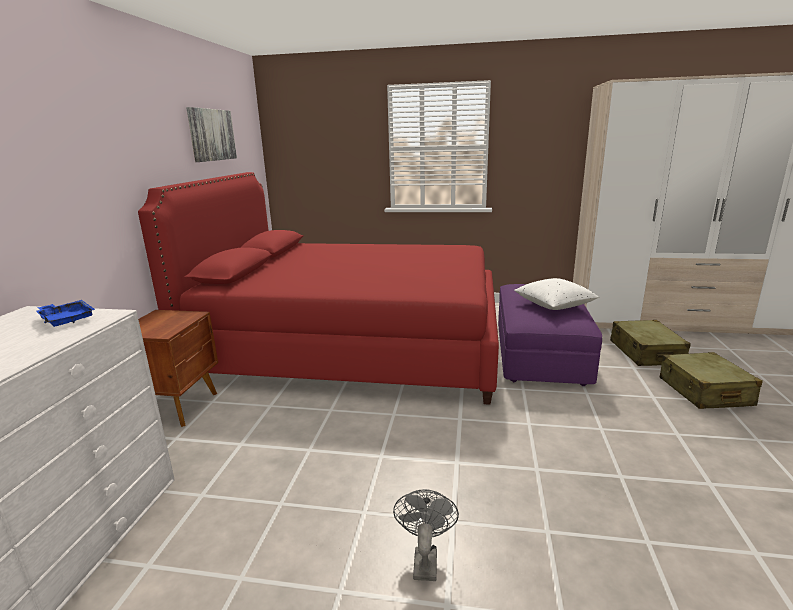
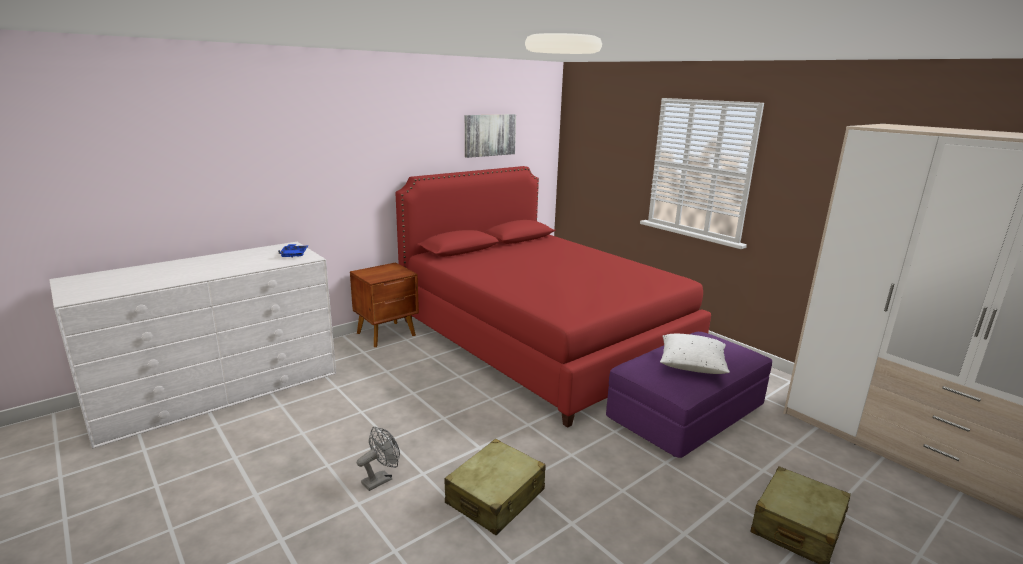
camera: 40 degrees right, 0 degrees up
beige suitcase [610,320,691,366] -> beige suitcase moved to [444,439,546,536]

